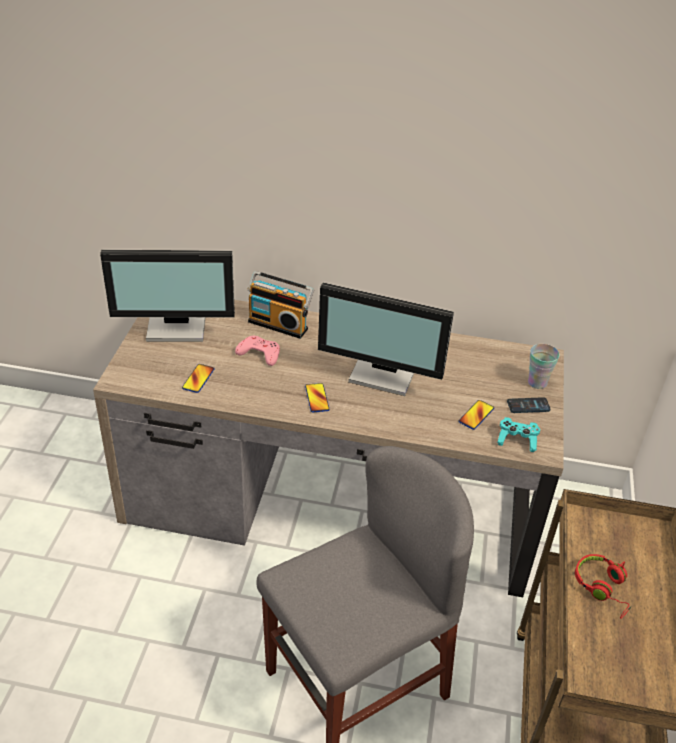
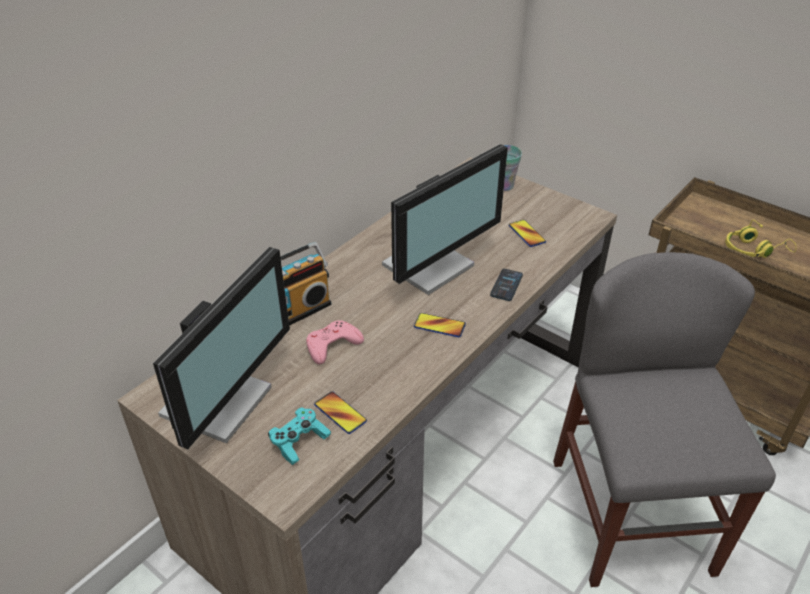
camera: 60 degrees left, 0 degrees up
turquoise game controller [497,417,540,452] -> turquoise game controller moved to [268,407,331,465]
phone [507,397,551,413] -> phone moved to [490,269,523,301]
red headphones [575,554,632,619] -> yellow headphones [725,220,796,258]

